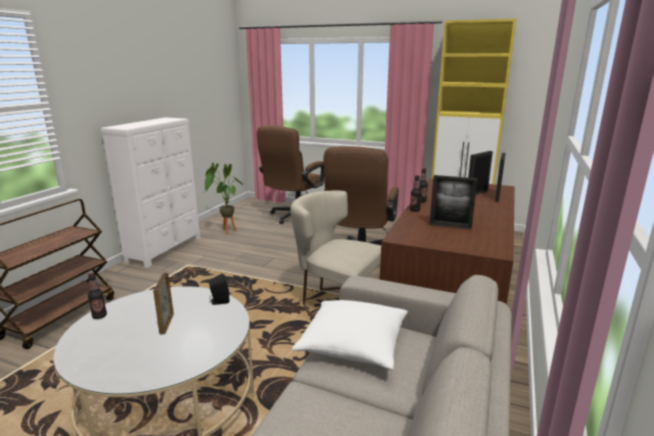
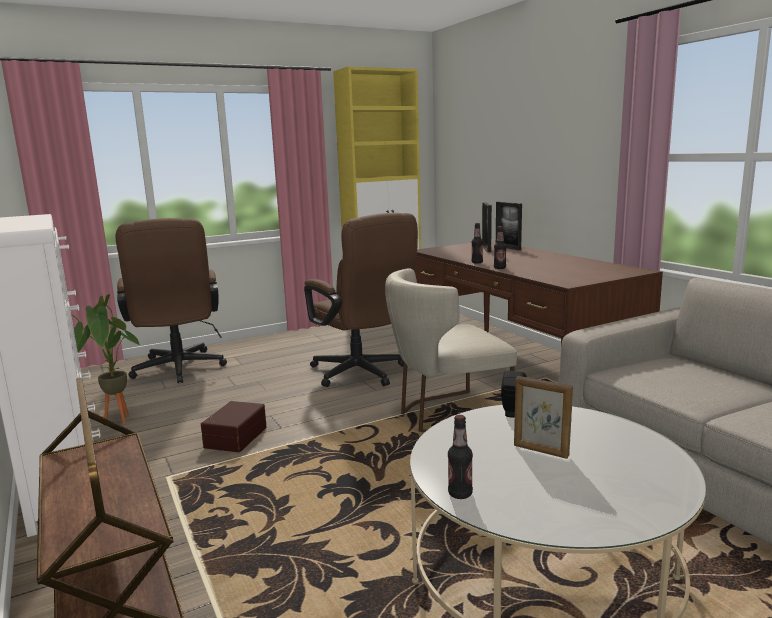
camera: 50 degrees left, 5 degrees down
white pillow [292,300,408,370] -> none
picture frame [430,175,478,230] -> none
none -> brown storage box [201,401,267,452]

